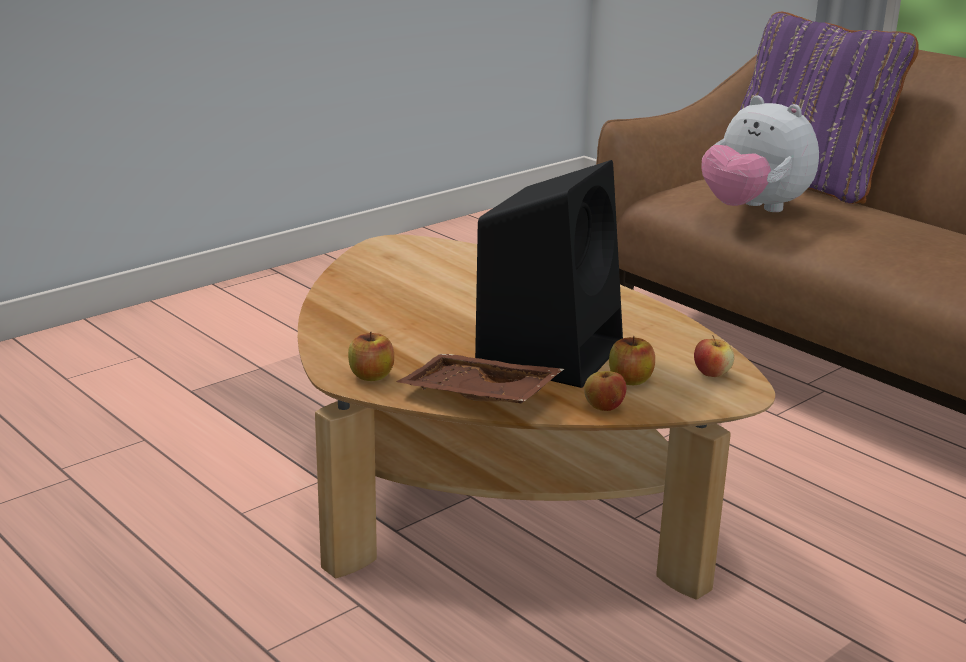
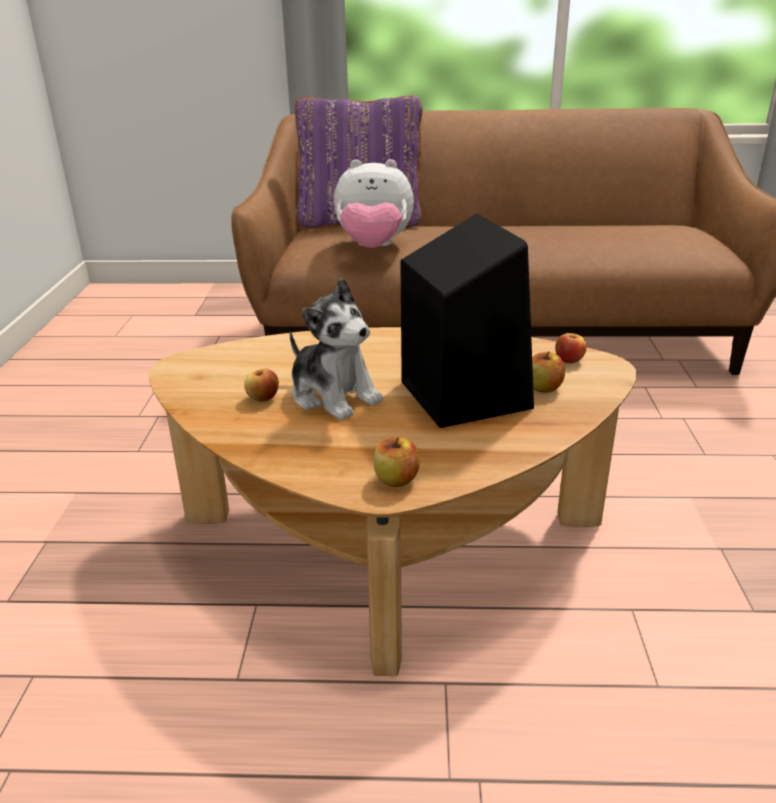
camera: 45 degrees left, 5 degrees up
brown tray [396,354,564,403] -> none
apple [584,371,626,411] -> apple moved to [244,369,279,402]
none -> plush toy [290,278,383,420]

